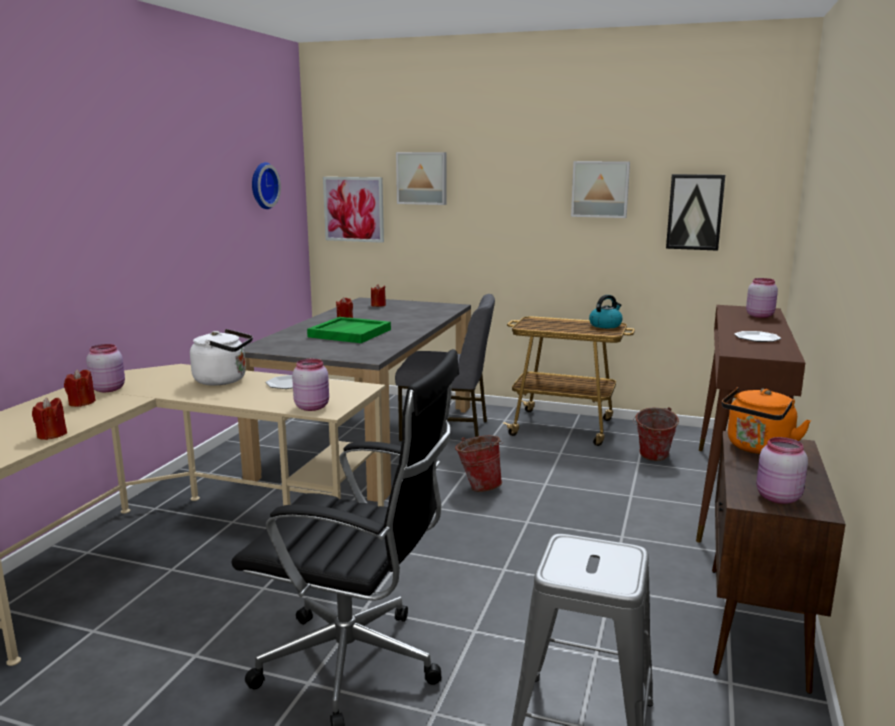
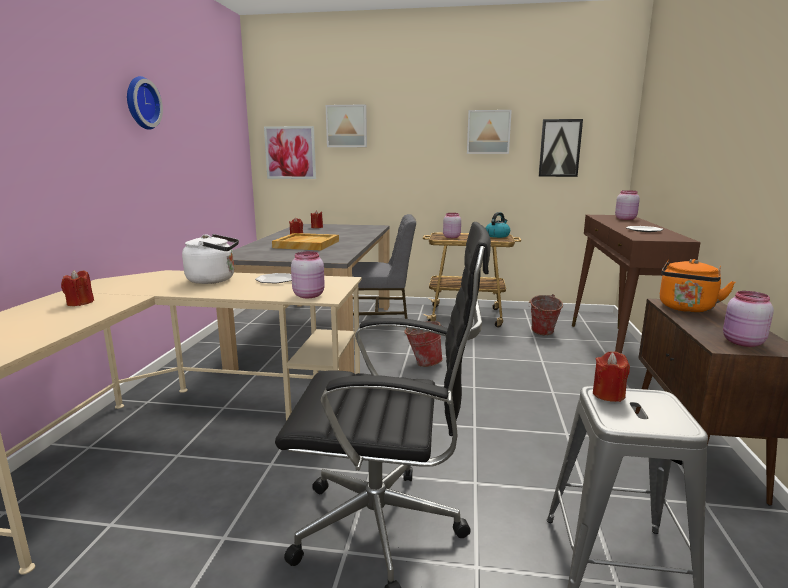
camera: 10 degrees left, 0 degrees up
red candle [32,397,67,440] -> red candle moved to [593,351,630,402]
pink jar [86,344,125,392] -> pink jar moved to [443,213,461,238]
wall clock [252,162,281,209] -> wall clock moved to [127,76,163,130]
green tray [307,317,391,343] -> beige tray [272,233,339,250]

